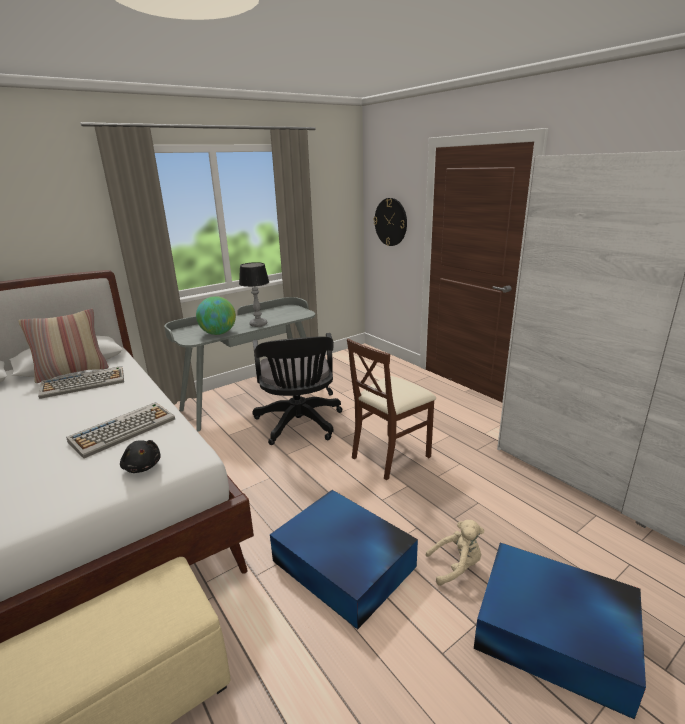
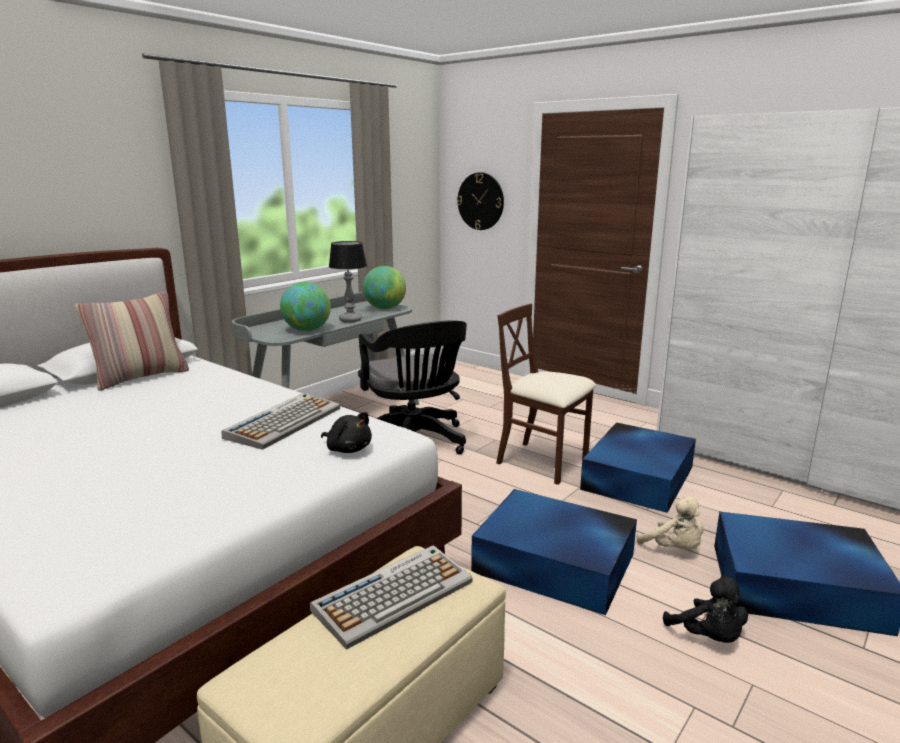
camera: 15 degrees left, 5 degrees down
keyboard [38,366,124,399] -> keyboard moved to [310,545,473,650]
brown chair [347,338,436,480] -> brown chair turned 90 degrees clockwise [496,304,596,485]
beige plush toy [426,520,484,586] -> beige plush toy turned 75 degrees clockwise [636,496,703,550]
none -> globe [363,266,406,309]
none -> blue storage box [580,422,696,513]
none -> black plush toy [663,575,748,643]

